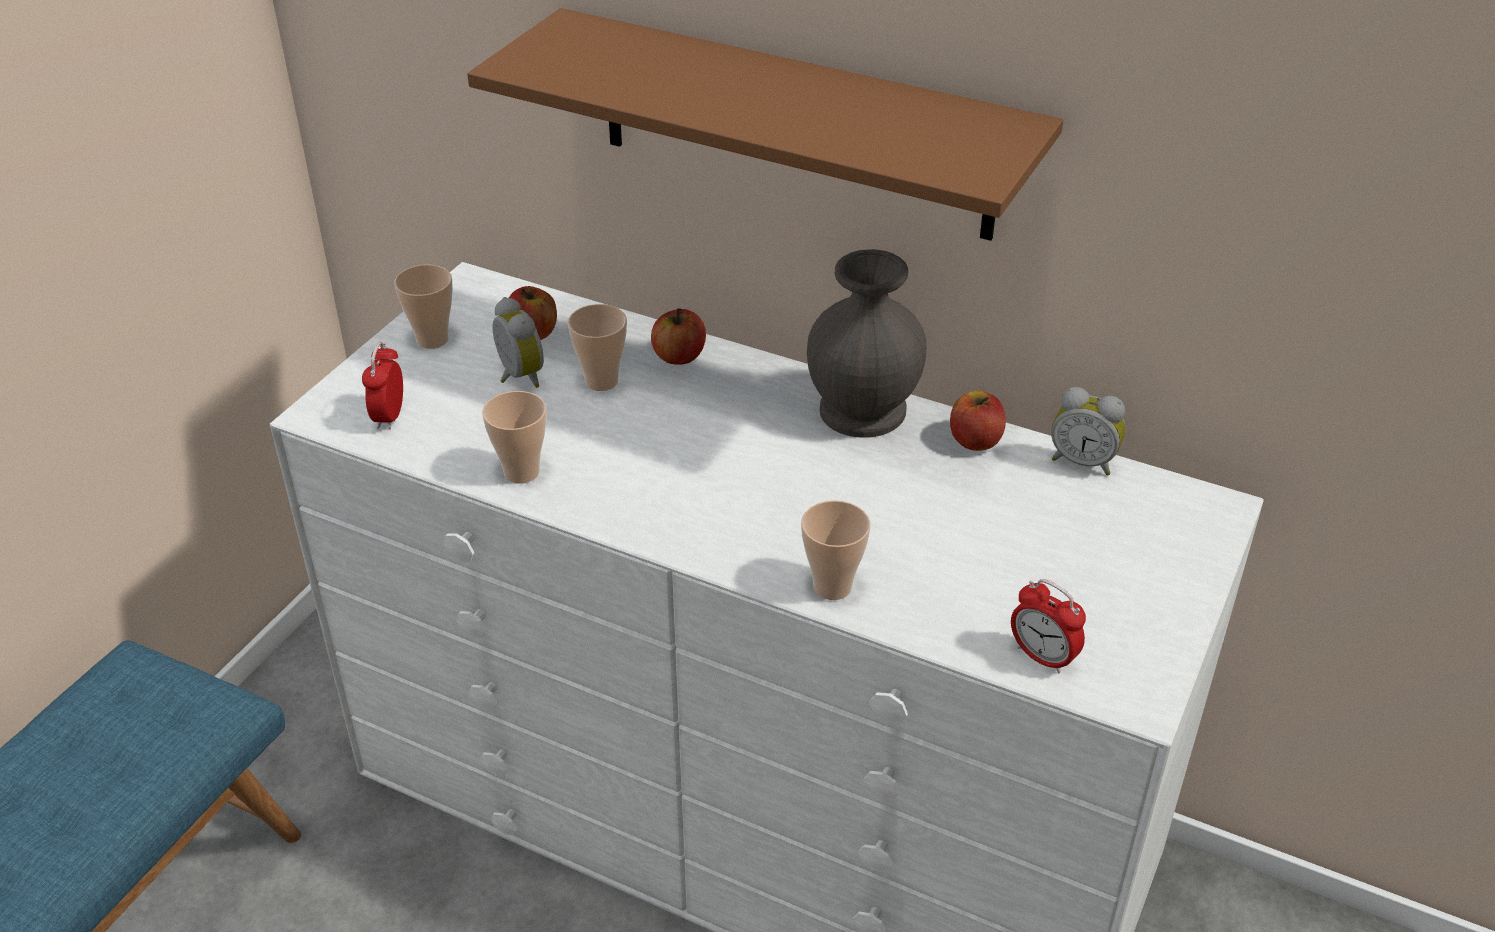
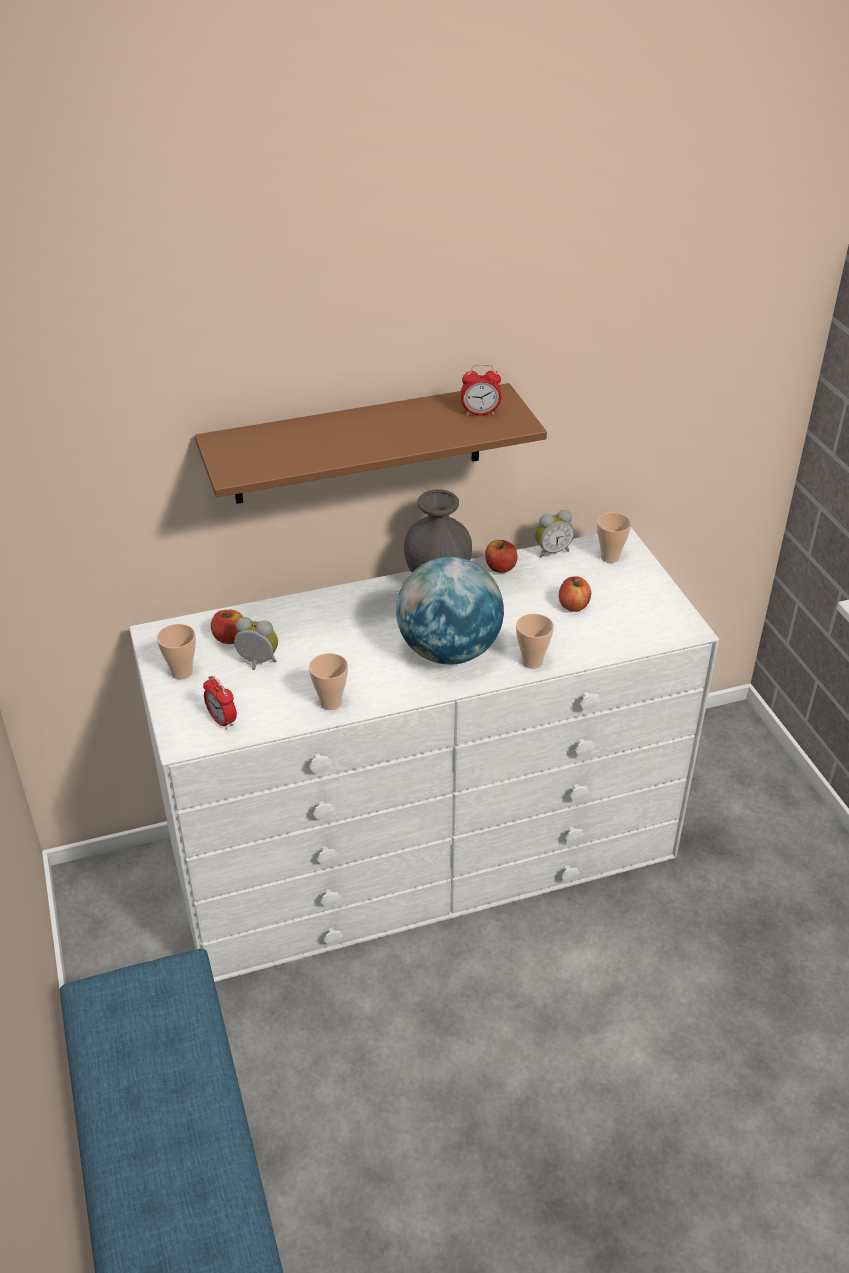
camera: 45 degrees left, 0 degrees up
cup [568,304,627,391] -> cup moved to [597,513,631,563]
apple [651,308,706,365] -> apple moved to [559,576,591,612]
alarm clock [1011,579,1086,673] -> alarm clock moved to [461,364,502,416]
none -> globe [396,557,504,665]

